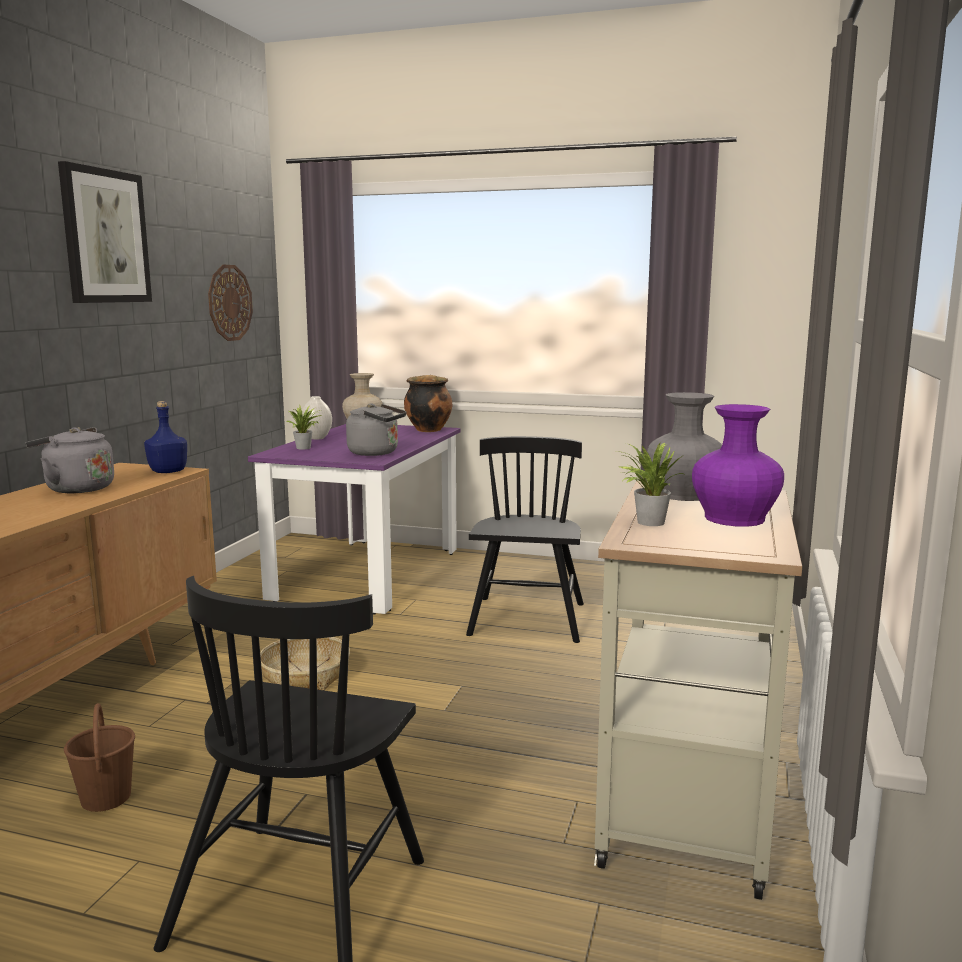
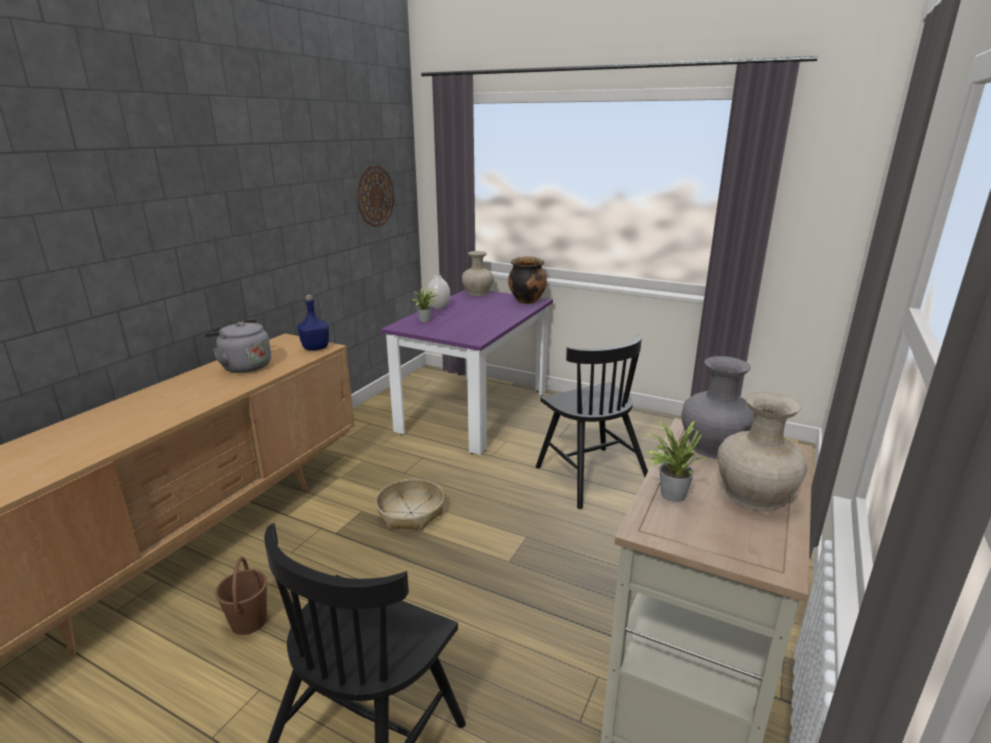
camera: 10 degrees right, 10 degrees up
picture [58,161,152,303] -> none
grey kettle [346,403,406,456] -> none
black chair [466,436,584,643] -> black chair turned 135 degrees clockwise [536,334,648,509]
purple vase [692,404,784,527] -> beige vase [717,392,808,511]

